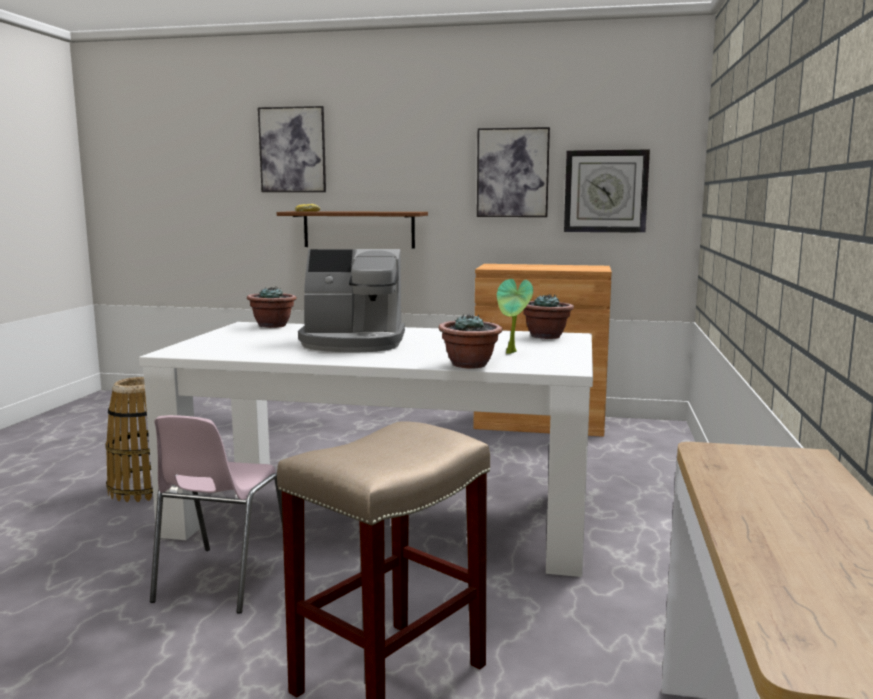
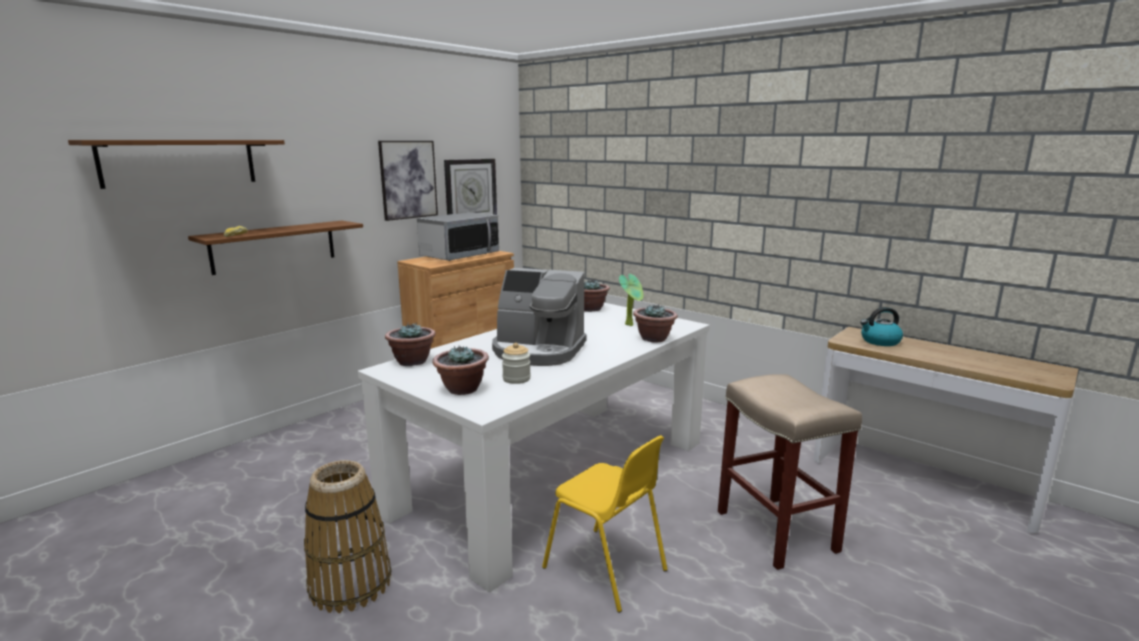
camera: 60 degrees left, 5 degrees up
pink chair [150,415,283,614] -> yellow chair [542,435,668,613]
picture [258,106,326,192] -> brown shelf [68,140,285,189]
coffee machine [298,249,405,352] -> coffee machine turned 75 degrees clockwise [492,268,587,366]
none -> microwave [417,212,499,261]
none -> potted plant [432,345,489,395]
none -> jar [502,343,531,384]
none -> kettle [860,307,903,346]

